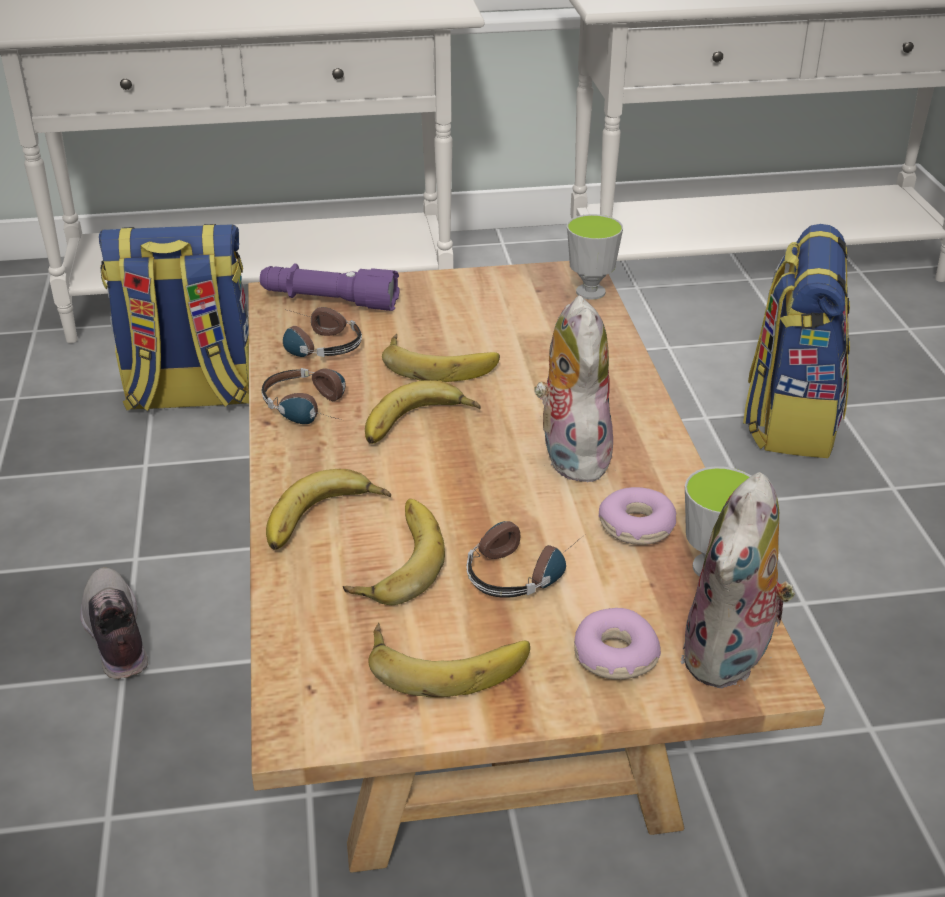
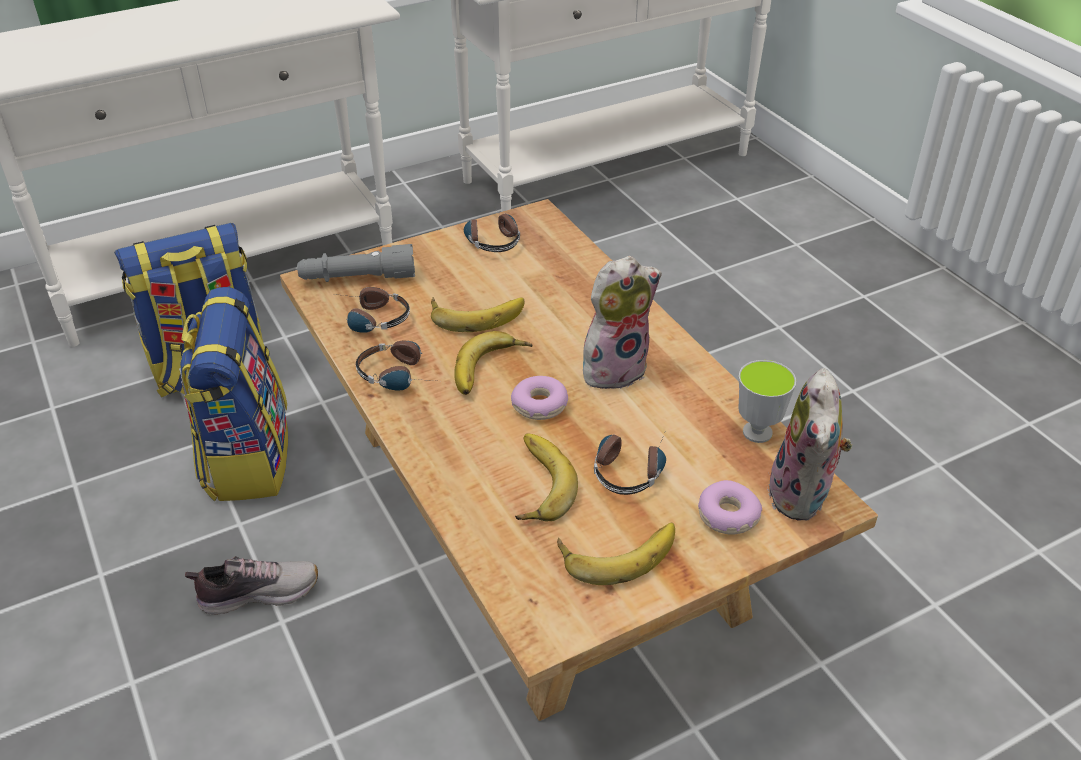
camera: 20 degrees left, 5 degrees up
shoe [80,567,148,679] -> shoe turned 120 degrees clockwise [185,556,318,615]
purple flashlight [260,264,400,311] -> grey flashlight [297,244,415,282]
banana [266,469,391,550] -> none
plush toy [534,295,613,482] -> plush toy turned 90 degrees clockwise [583,256,662,393]
cup [567,214,623,300] -> none
donut [599,487,676,545] -> donut moved to [511,376,568,420]
backpack [743,224,850,458] -> backpack moved to [179,287,288,501]
none -> headphones [464,208,520,252]

